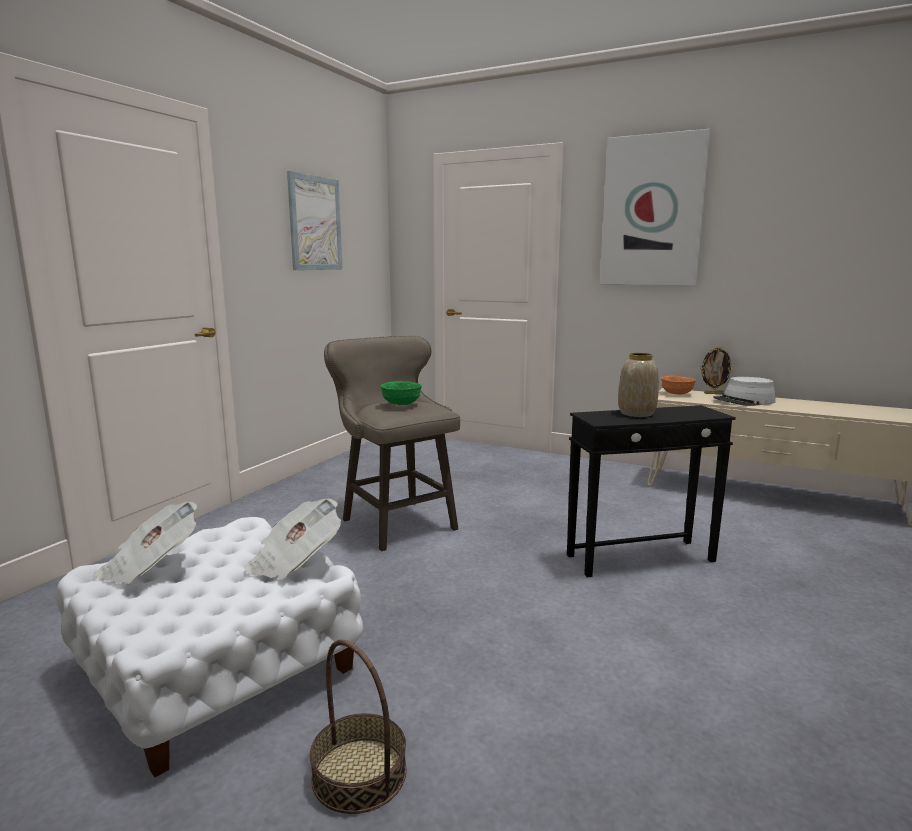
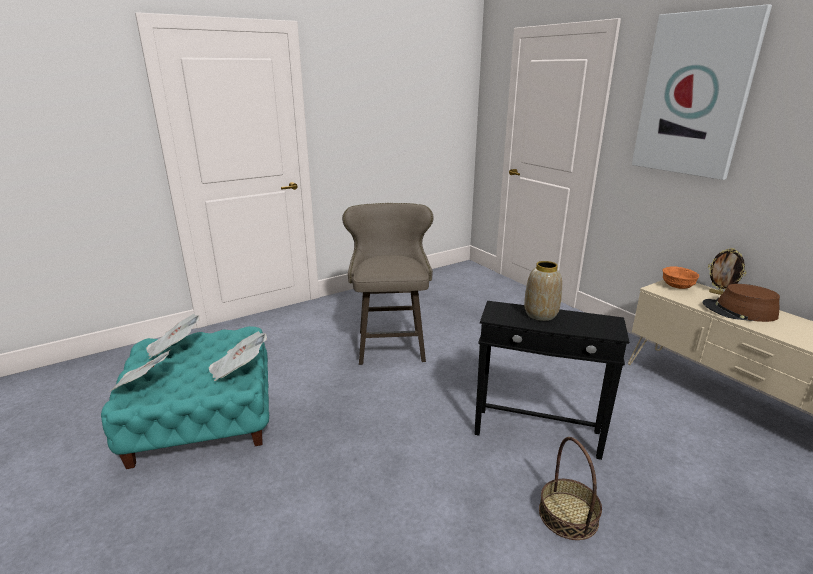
camera: 30 degrees right, 10 degrees up
white ottoman [56,517,363,777] -> turquoise ottoman [101,326,269,469]
picture [287,171,343,270] -> none
basket [310,639,407,814] -> basket moved to [539,437,602,540]
green bowl [380,381,422,405] -> none
grey hat [713,377,776,406] -> brown hat [702,284,780,322]
none -> newspaper [108,349,172,392]

